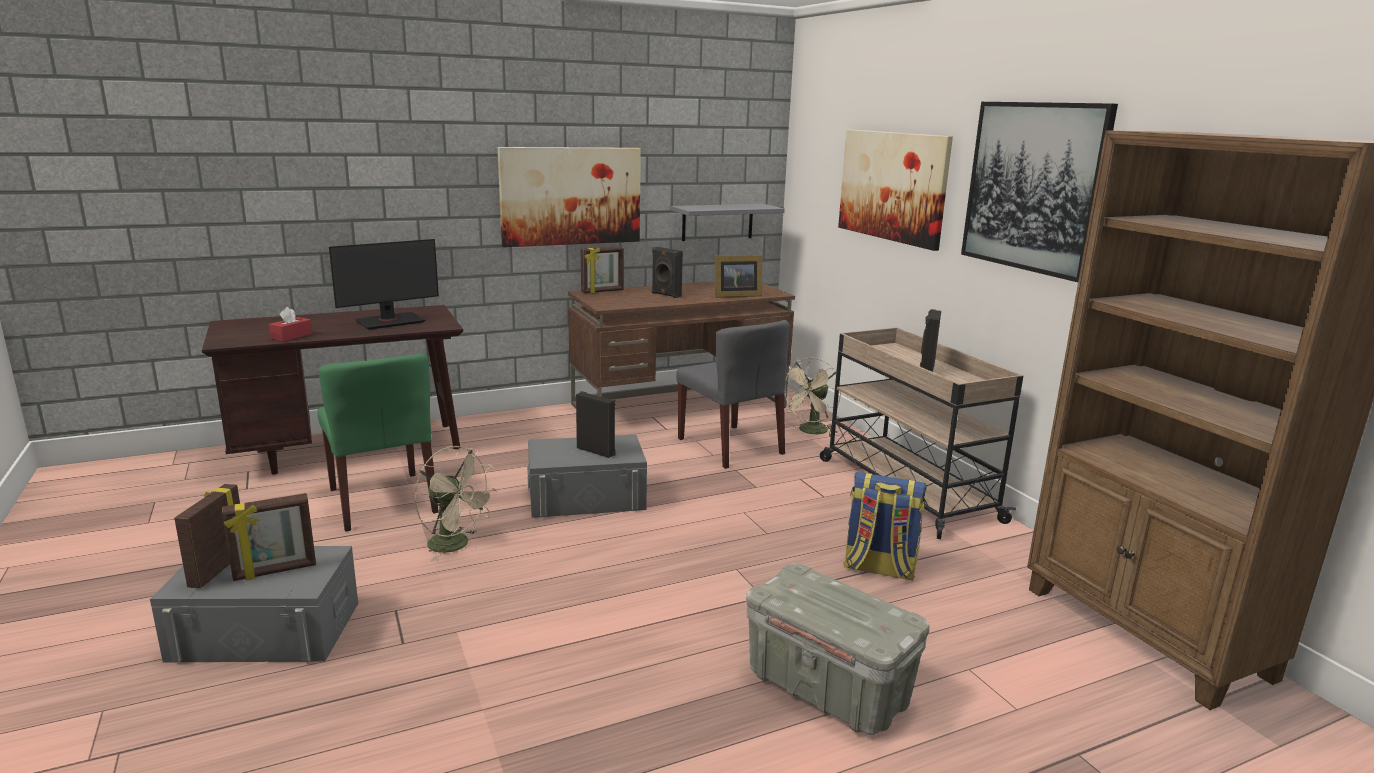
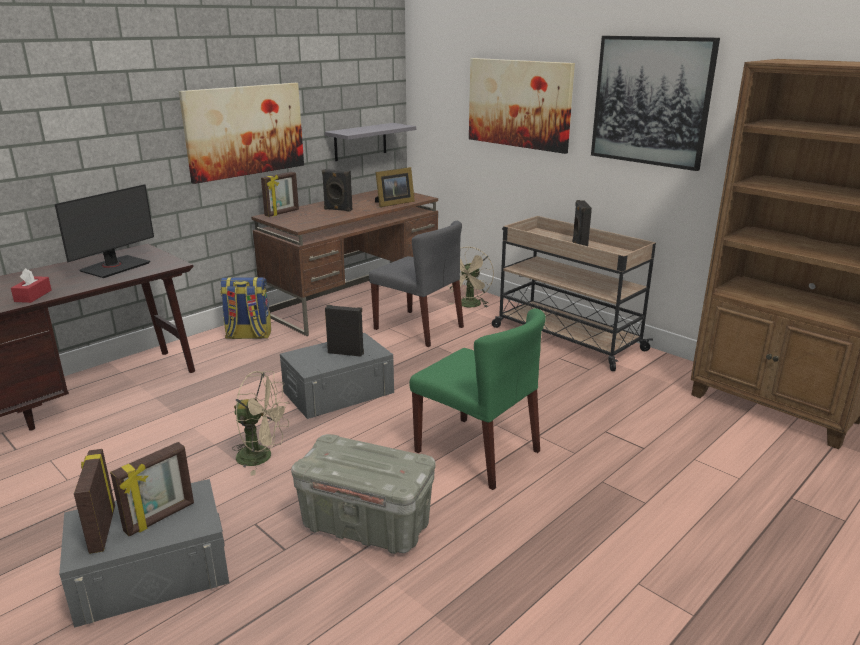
camera: 20 degrees left, 5 degrees up
green chair [317,354,439,532] -> green chair moved to [410,308,546,490]
grey storage box [746,563,930,735] -> grey storage box moved to [291,434,436,554]
backpack [843,472,927,581] -> backpack moved to [220,277,271,339]

